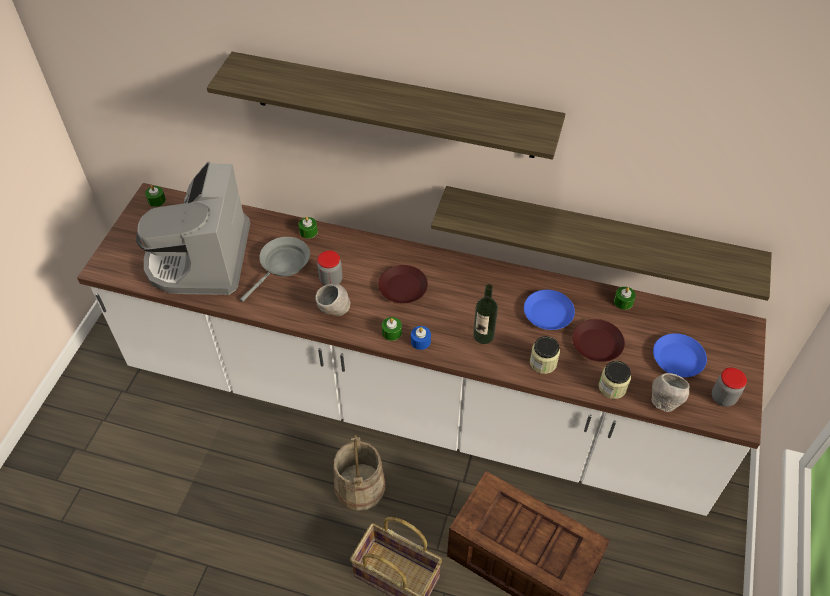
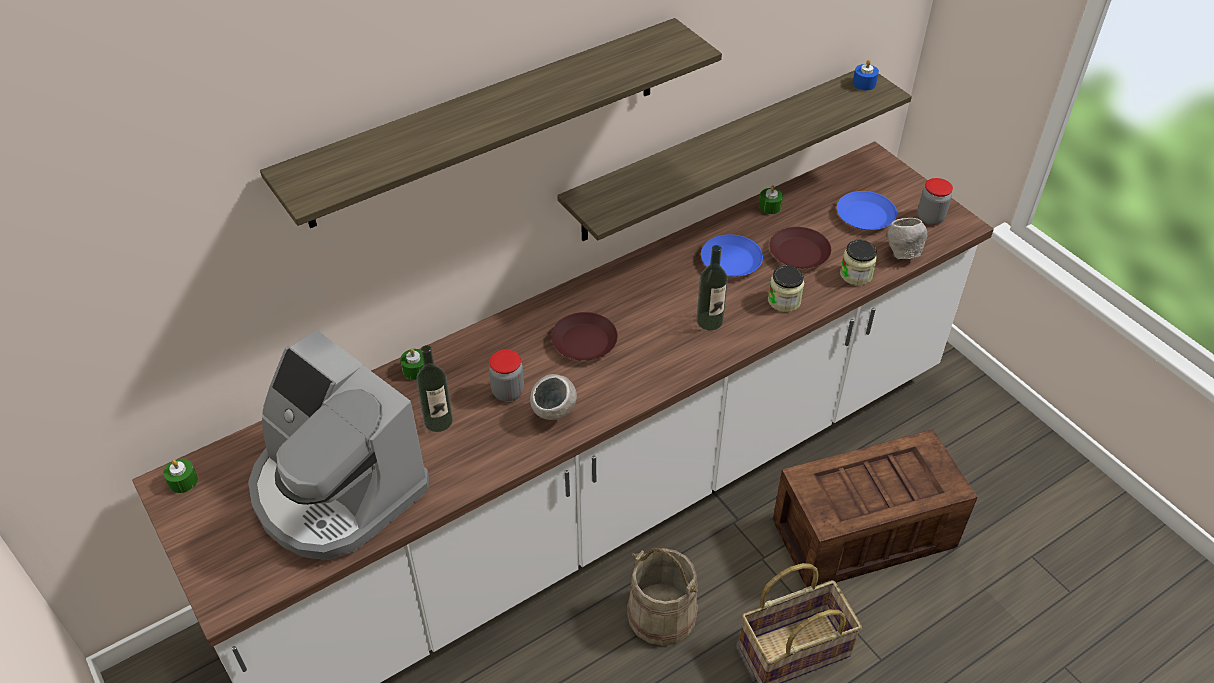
camera: 50 degrees left, 5 degrees down
grey frying pan [240,237,310,302] -> bottle [416,345,453,432]
green candle [382,317,402,341] -> none
blue candle [411,326,431,350] -> blue candle moved to [853,60,879,90]

